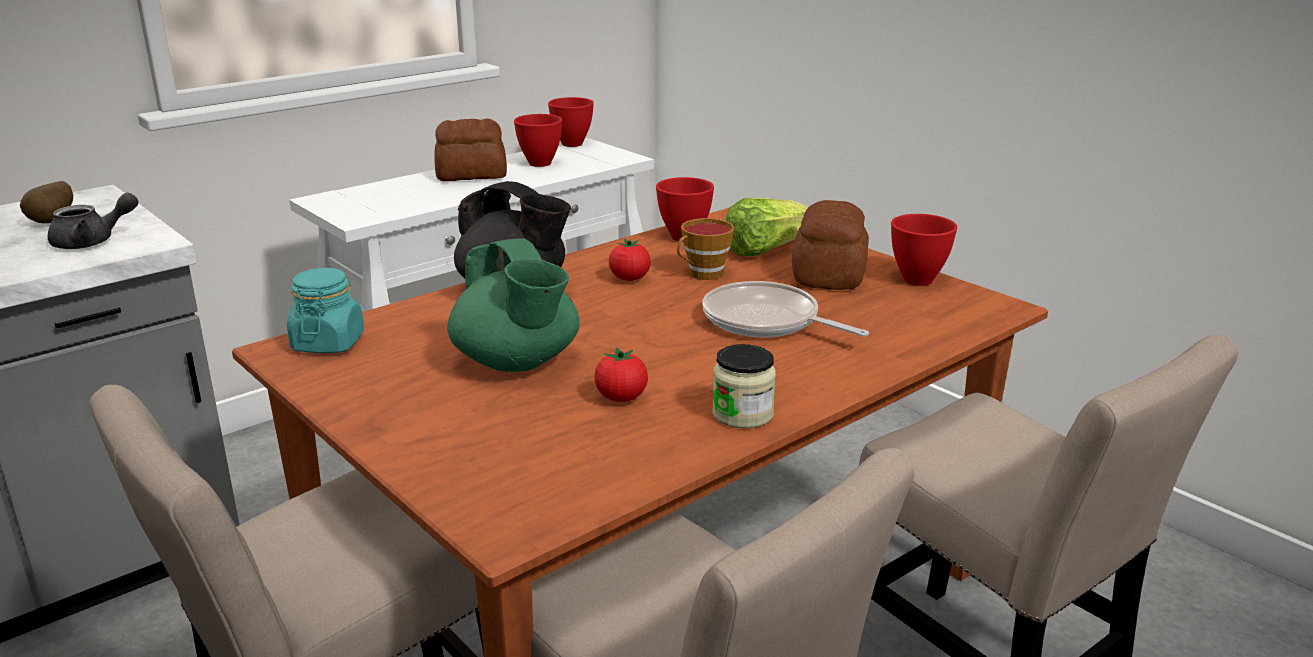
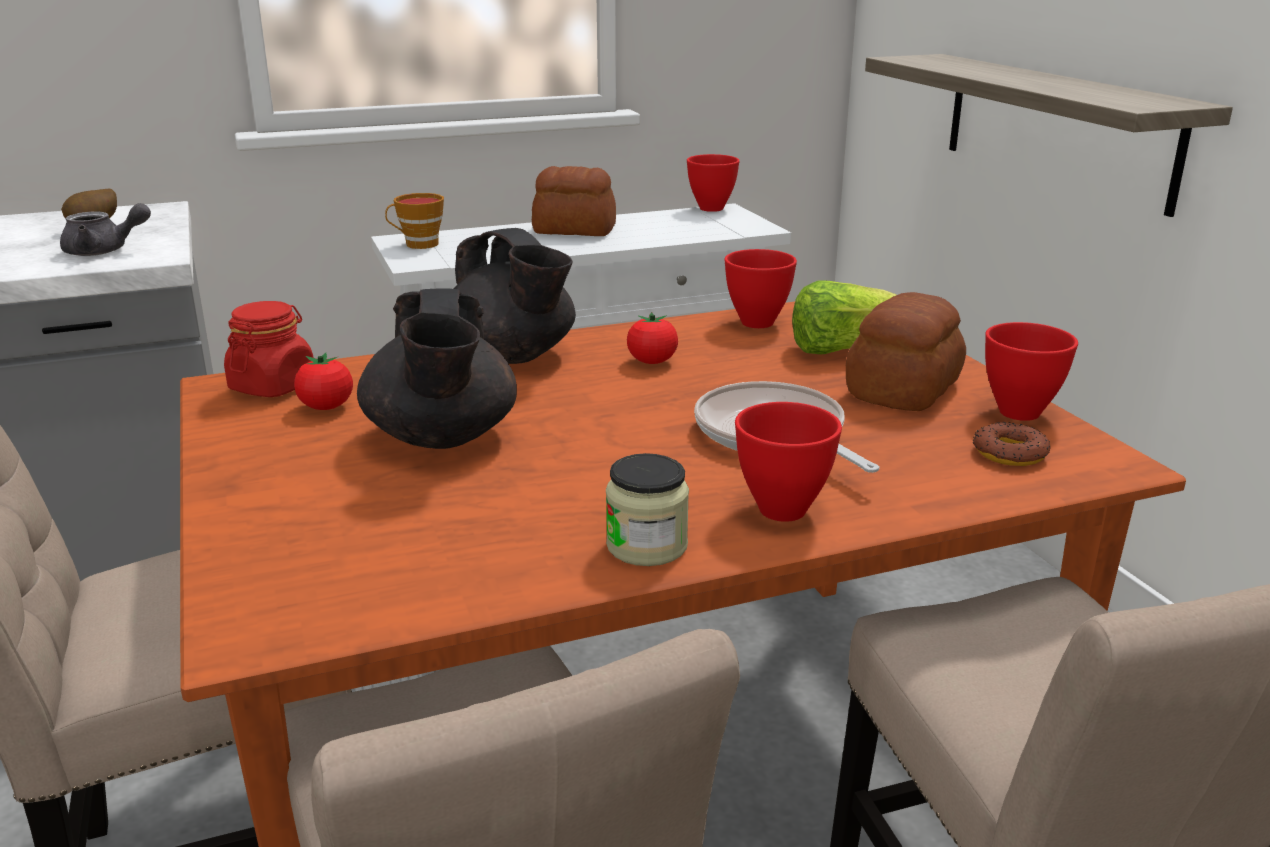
camera: 20 degrees right, 0 degrees up
turquoise jar [287,268,364,353] -> red jar [224,301,314,397]
green teapot [447,238,580,372] -> black teapot [357,288,517,449]
red bowl [514,114,562,167] -> red bowl moved to [735,402,842,522]
tomato [595,347,648,402] -> tomato moved to [294,353,353,410]
cup [677,218,734,280] -> cup moved to [385,193,444,249]
none -> shelf [865,54,1233,217]
none -> donut [973,422,1051,466]

